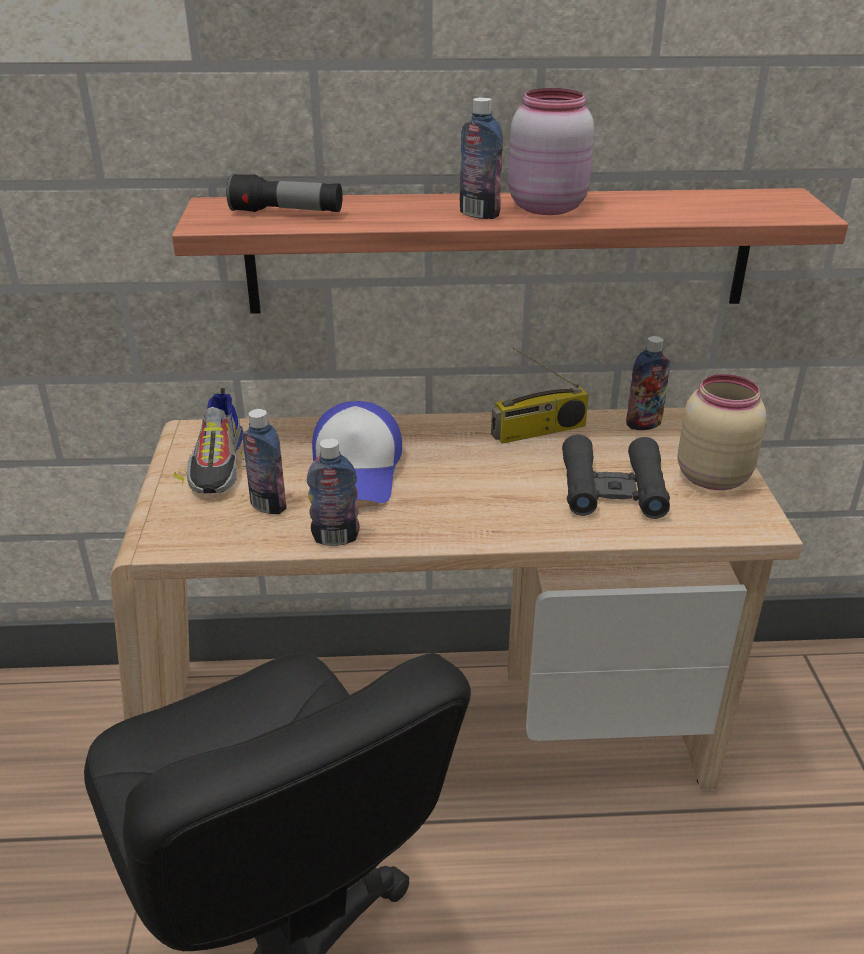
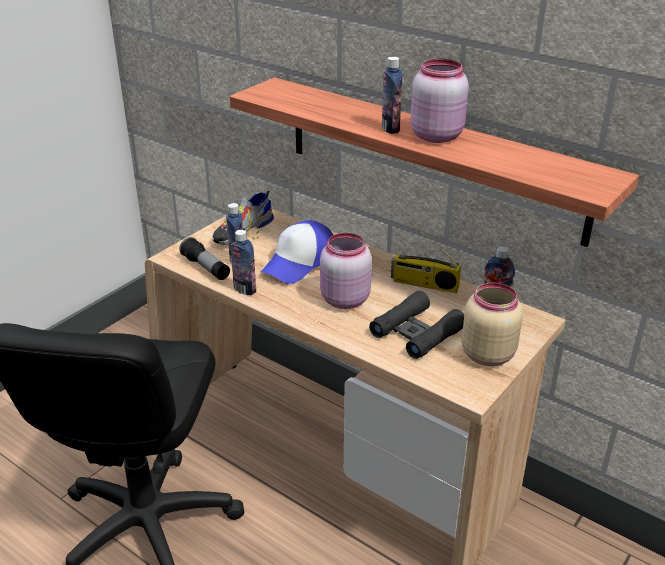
camera: 40 degrees right, 0 degrees up
flashlight [226,173,343,212] -> flashlight moved to [180,237,230,280]
none -> pink jar [320,233,372,309]

